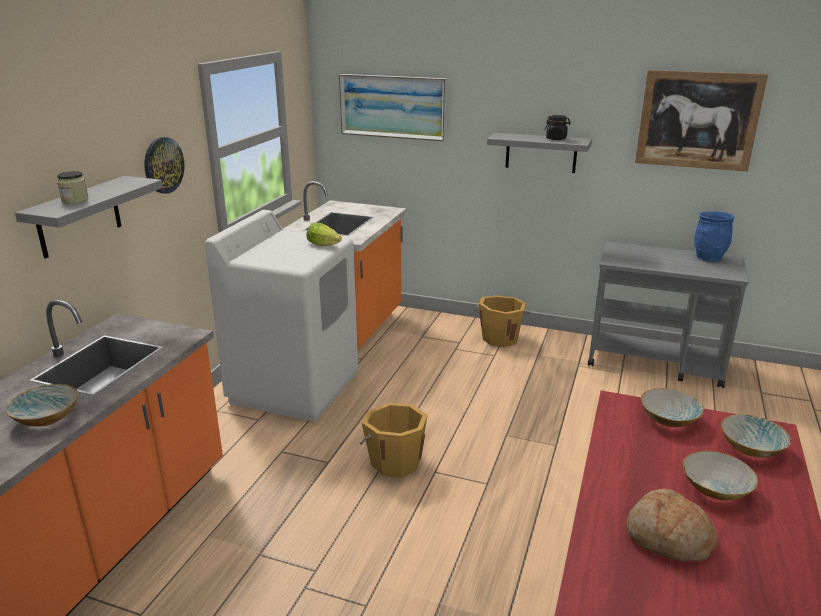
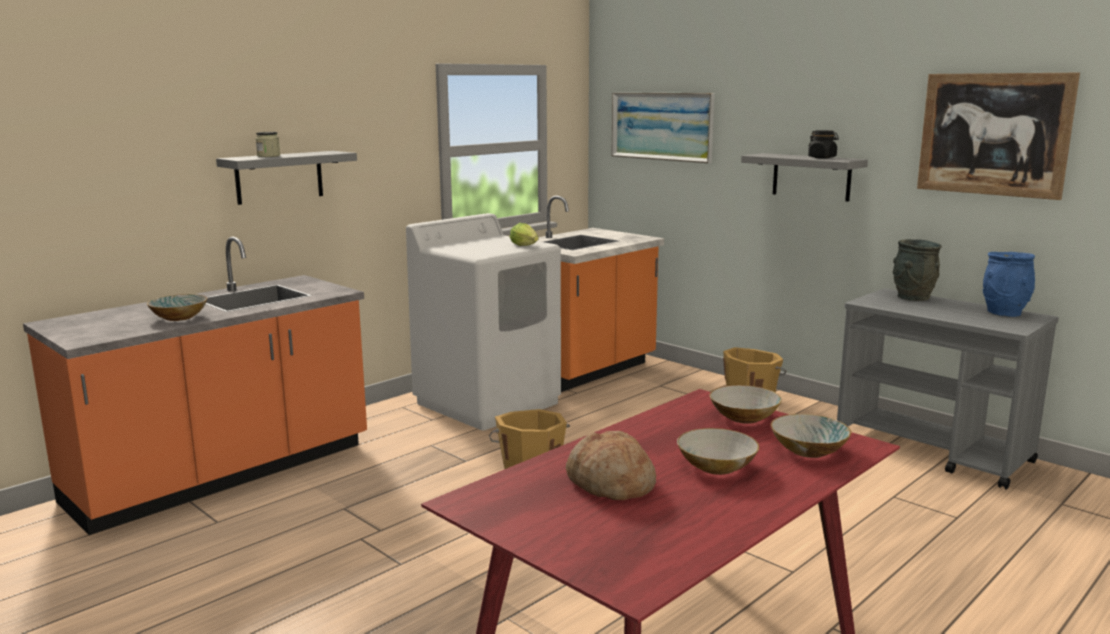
camera: 25 degrees right, 10 degrees down
wall clock [144,137,185,194] -> none
none -> grey vase [893,239,942,301]

